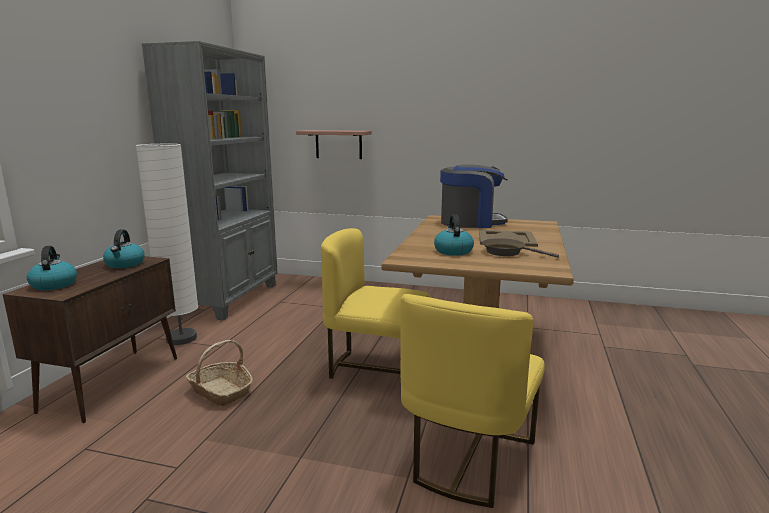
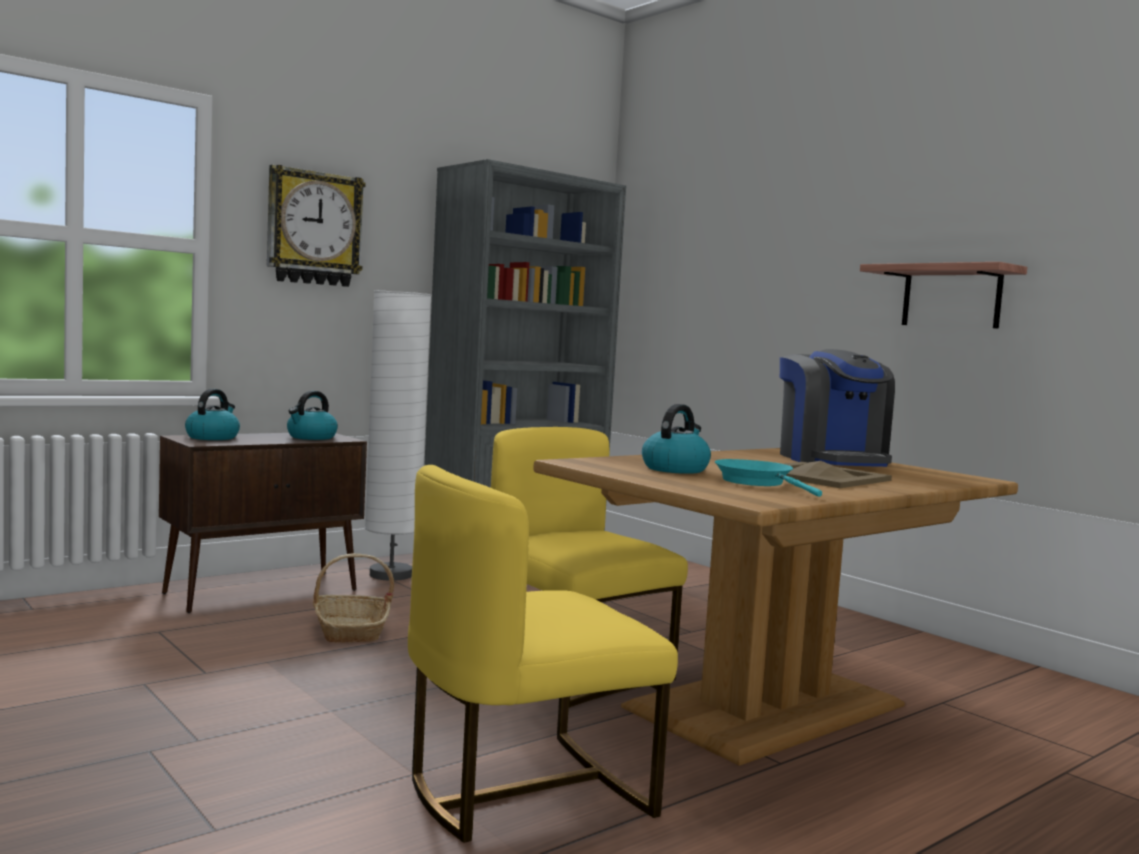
camera: 35 degrees right, 10 degrees down
shelf [296,130,372,159] -> shelf moved to [860,262,1027,329]
coffee machine [440,164,508,228] -> coffee machine turned 45 degrees clockwise [780,349,895,467]
brown frying pan [482,238,559,258] -> turquoise frying pan [715,459,822,497]
none -> wall clock [267,165,366,287]

